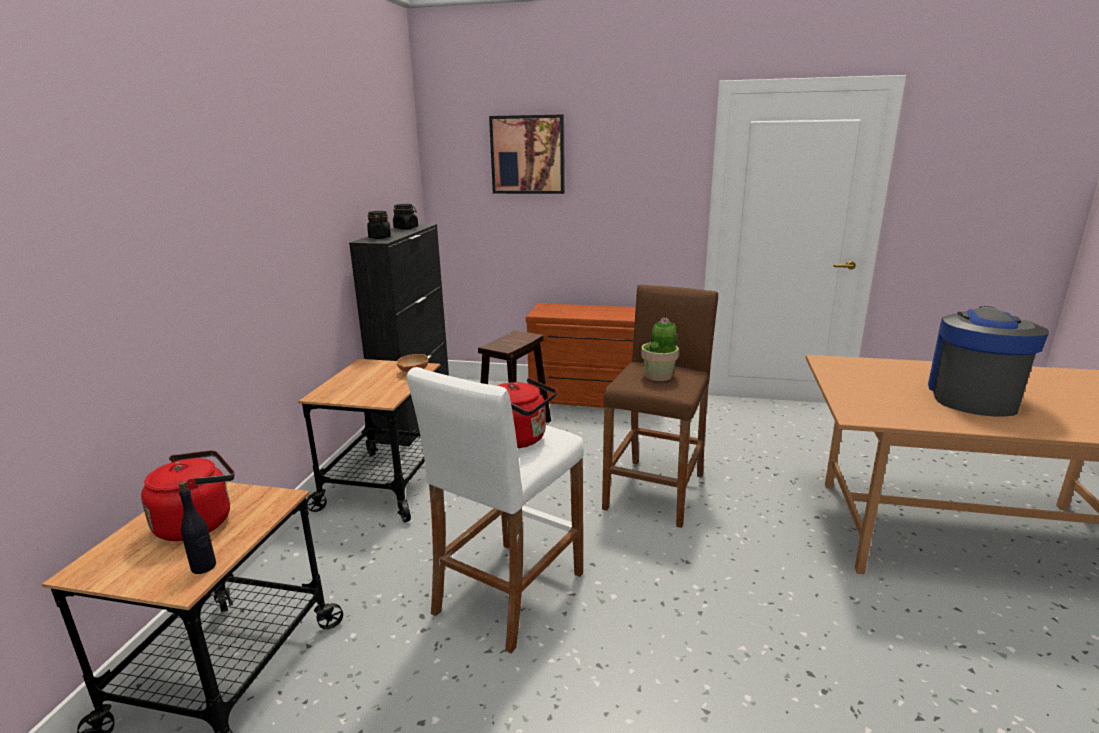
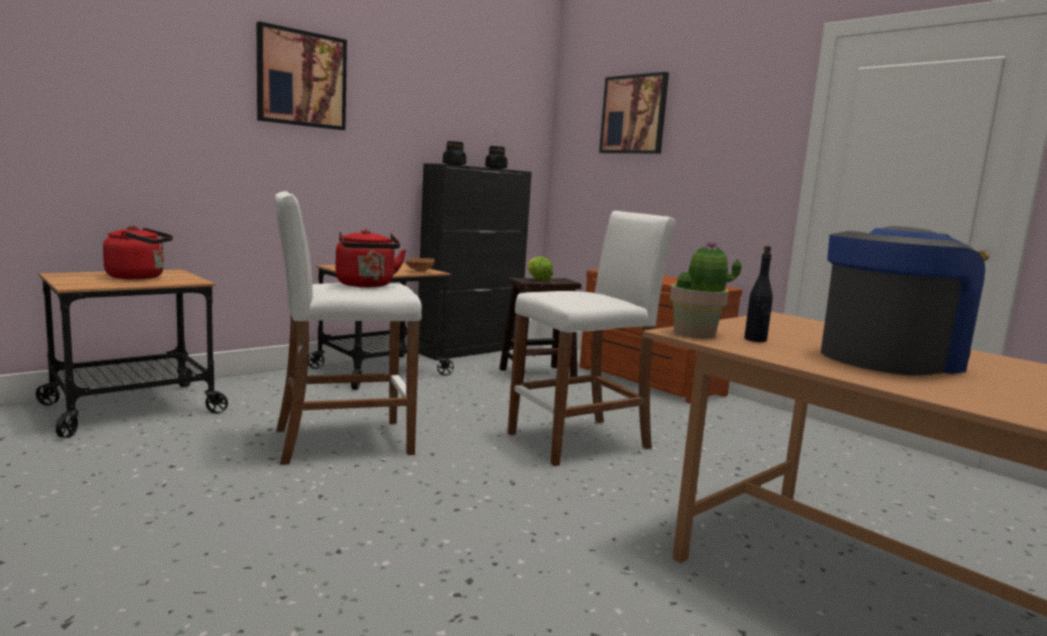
camera: 35 degrees right, 10 degrees down
black bottle [178,481,216,574] -> black bottle moved to [744,246,773,342]
brown stool [602,285,718,528] -> white stool [508,211,675,466]
potted plant [641,317,679,381] -> potted plant moved to [670,242,741,338]
none -> picture [257,21,347,130]
none -> lettuce [527,256,553,281]

